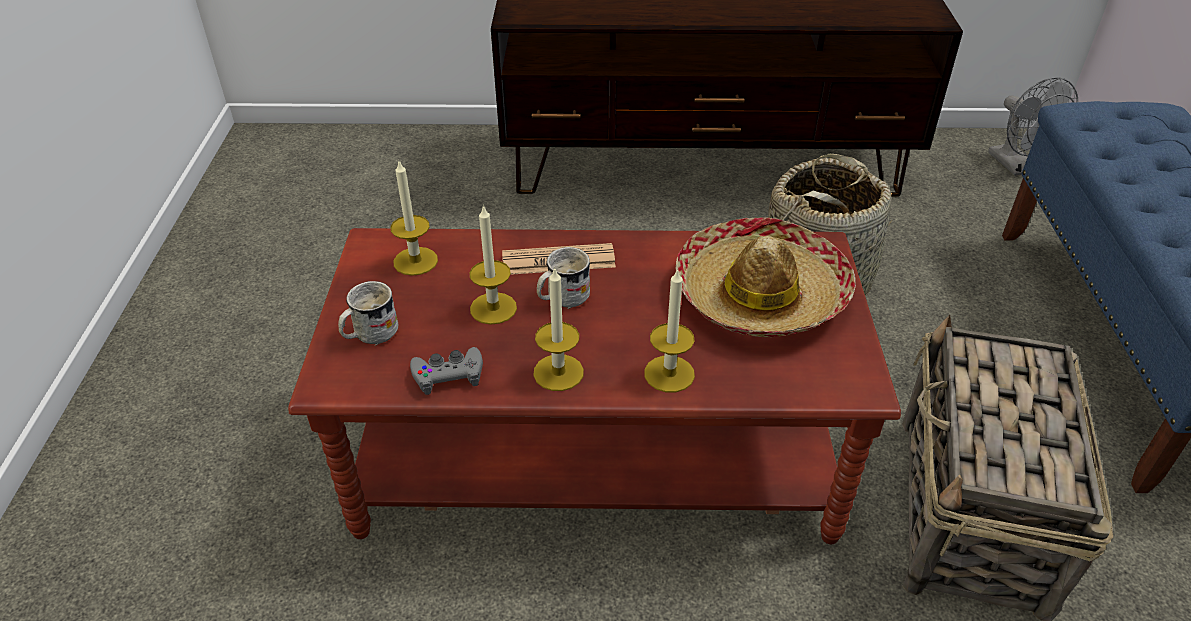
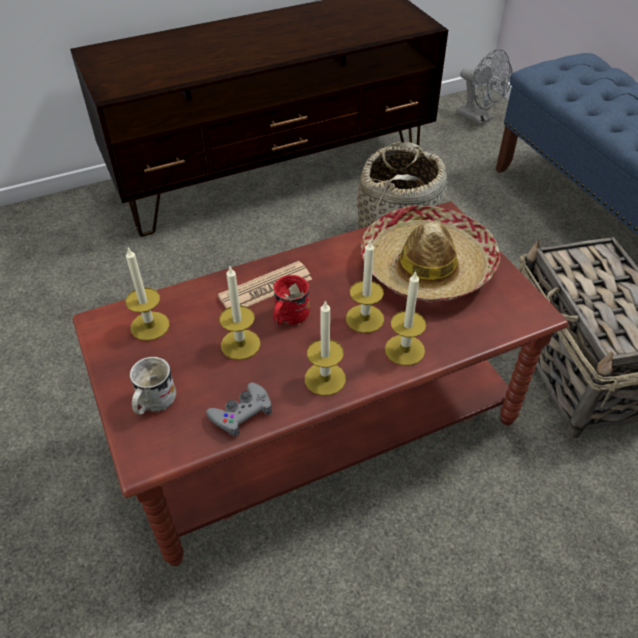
camera: 25 degrees left, 5 degrees up
white mug [537,247,590,309] -> red mug [273,275,310,325]
none -> candle [346,241,384,333]

